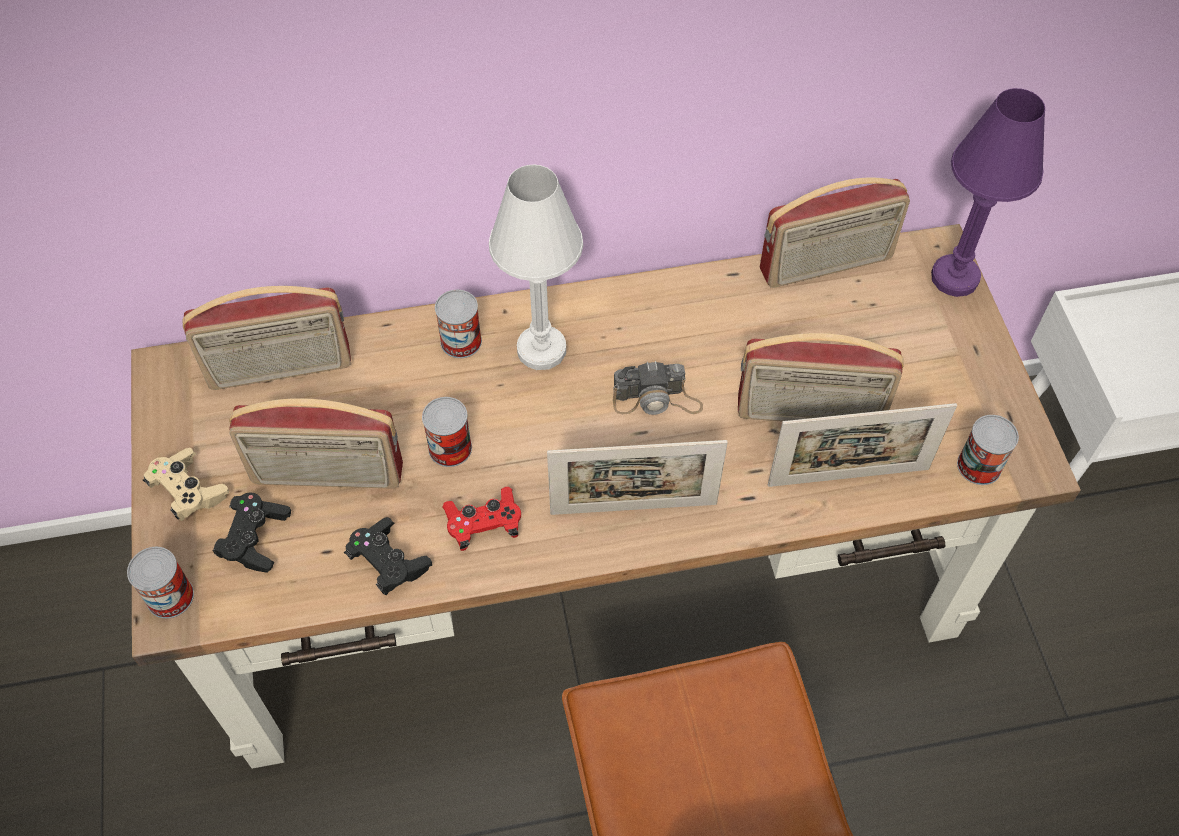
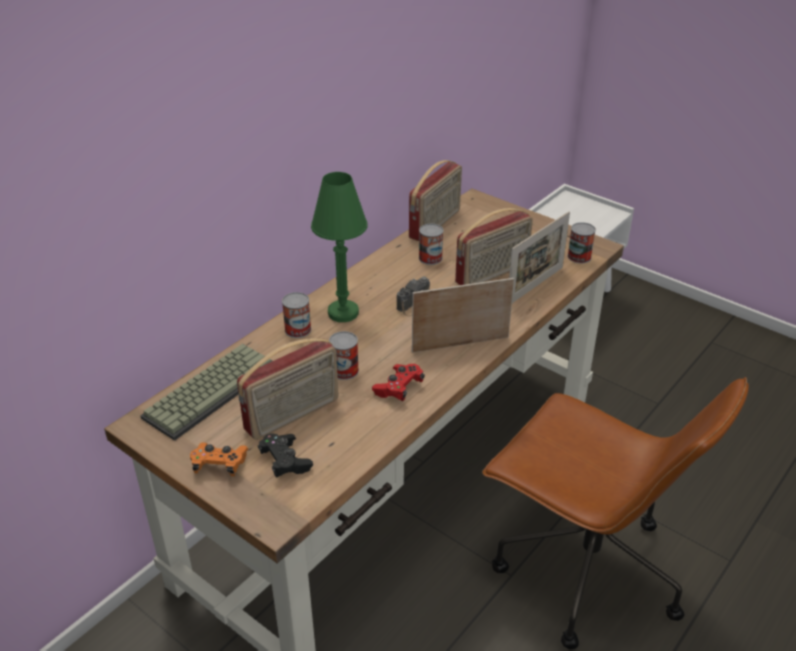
camera: 40 degrees left, 20 degrees down
can [127,547,194,619] -> can moved to [419,224,444,265]
beige game controller [143,448,229,521] -> orange game controller [190,442,248,476]
radio [182,286,351,390] -> keyboard [140,344,272,441]
black game controller [344,517,432,595] -> none
white table lamp [489,165,583,370] -> green table lamp [311,172,368,322]
picture frame [547,440,728,515] -> picture frame turned 150 degrees counterclockwise [412,278,514,353]
purple table lamp [931,88,1045,297] -> none

